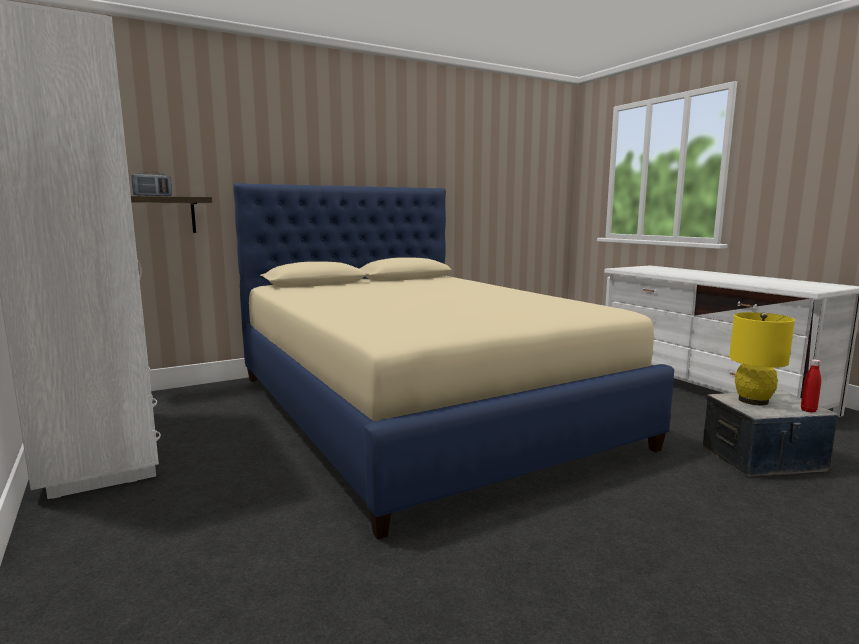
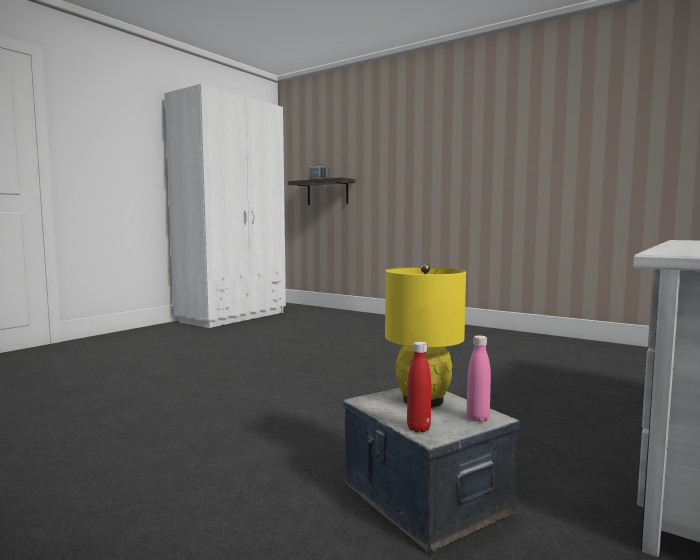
camera: 65 degrees right, 5 degrees down
beige bed [233,183,674,540] -> none
none -> pink bottle [467,335,491,422]

